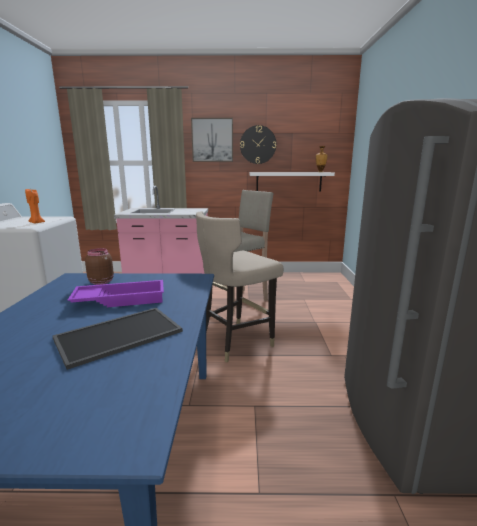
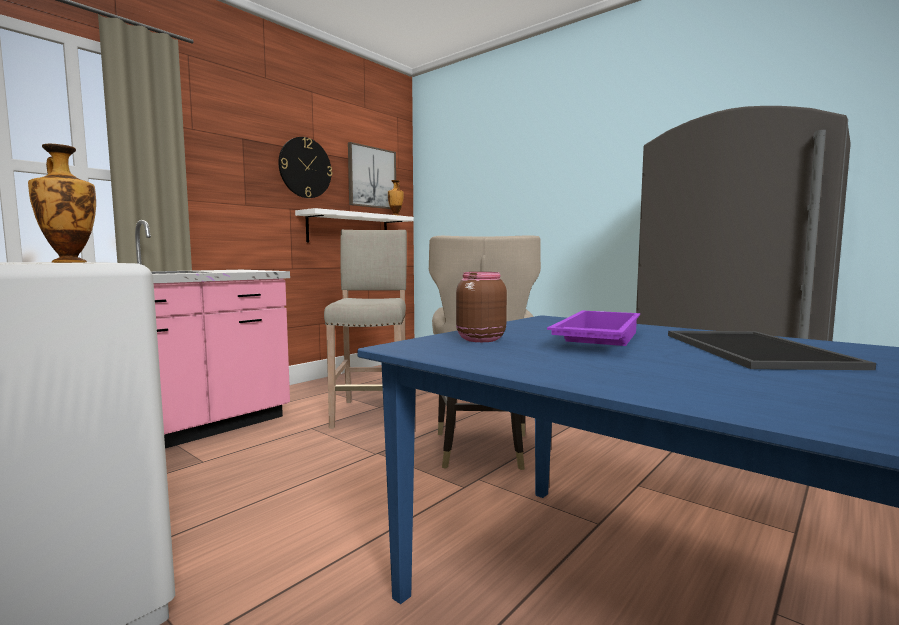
camera: 50 degrees left, 10 degrees down
orange candle [25,189,45,223] -> vase [28,143,96,263]
picture [191,118,233,162] -> picture moved to [348,142,396,209]

